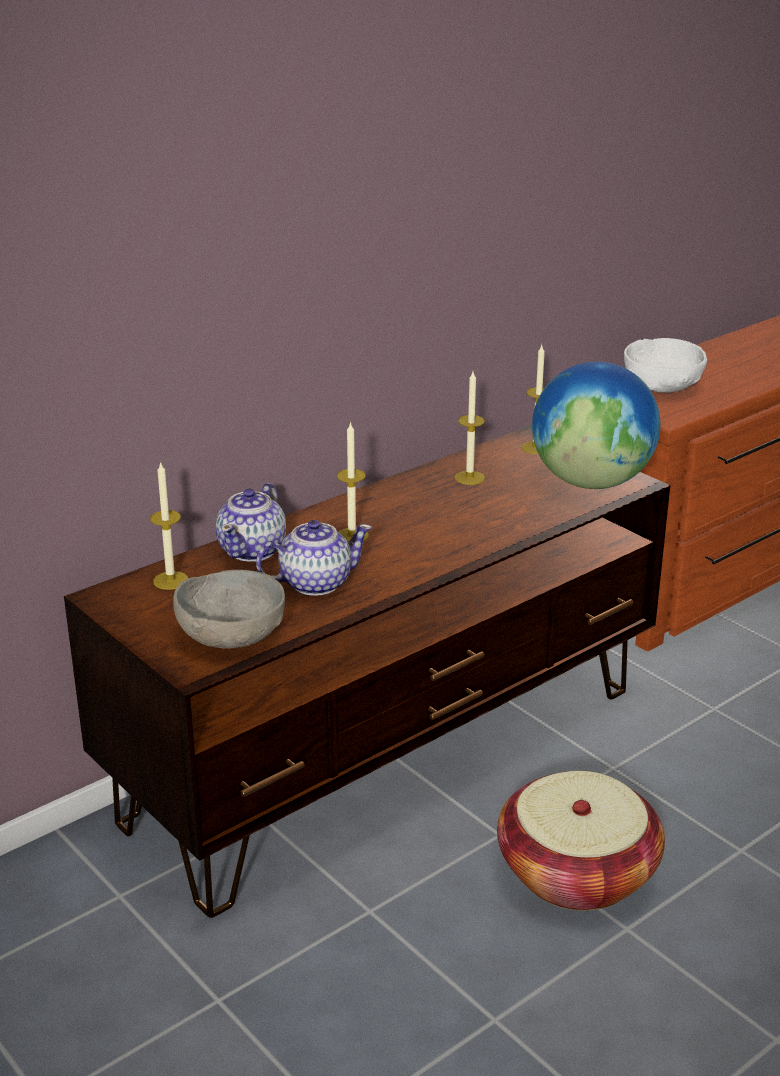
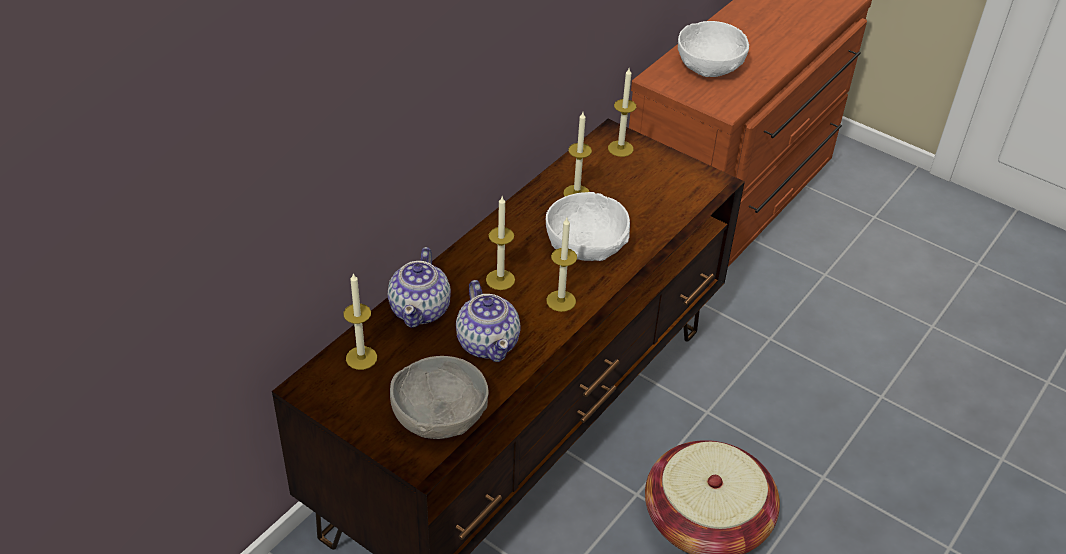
camera: 15 degrees left, 15 degrees up
teapot [256,520,372,596] -> teapot turned 105 degrees clockwise [456,280,521,362]
globe [532,362,661,489] -> none
none -> white bowl [546,192,630,261]
none -> candle [546,218,577,312]

